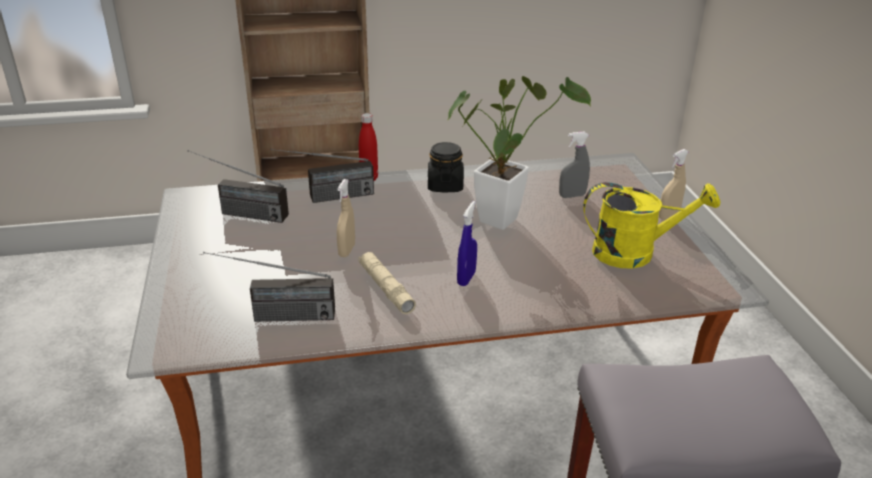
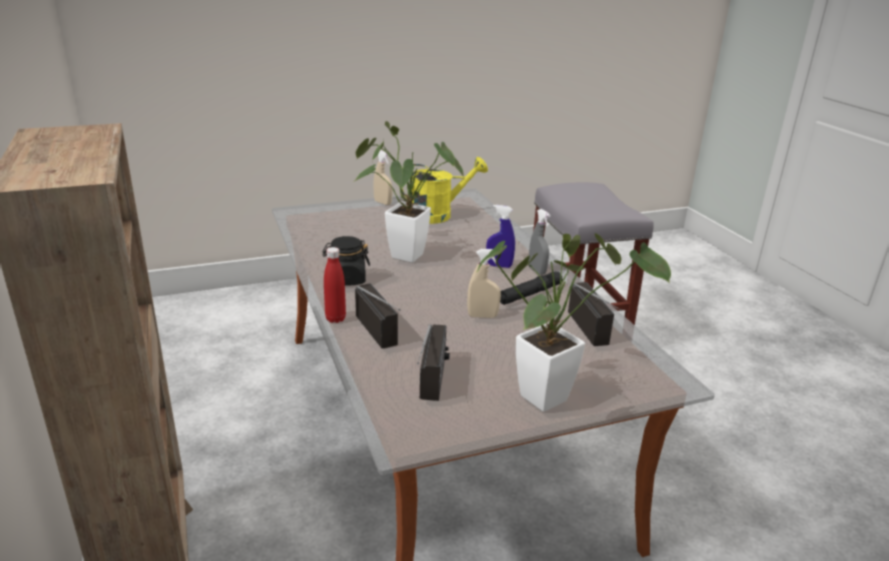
camera: 100 degrees left, 5 degrees down
beige flashlight [358,252,416,314] -> black flashlight [500,271,563,305]
grey spray bottle [559,132,590,198] -> grey spray bottle moved to [528,209,551,275]
yellow watering can [583,182,720,269] -> yellow watering can turned 75 degrees clockwise [402,157,488,224]
none -> potted plant [477,233,671,412]

